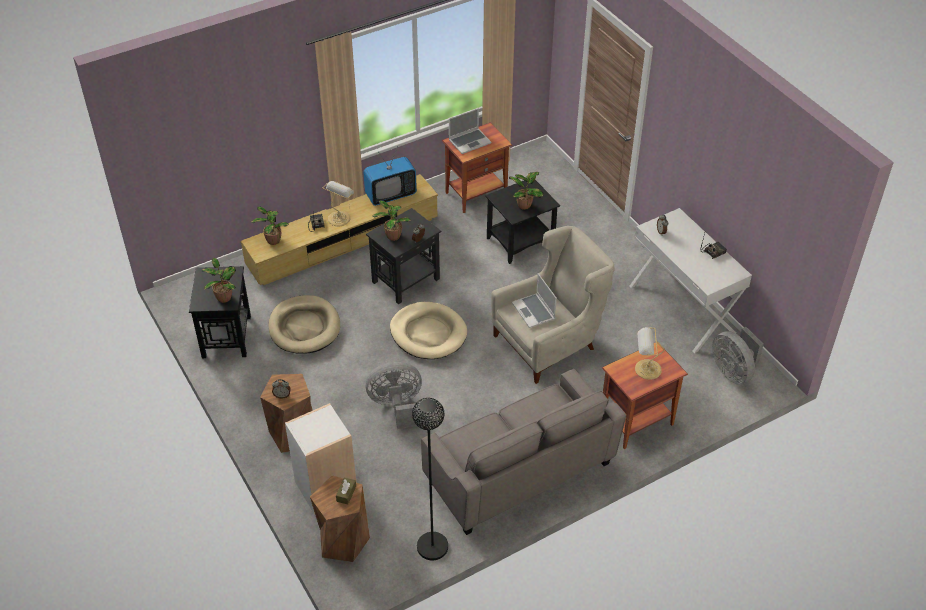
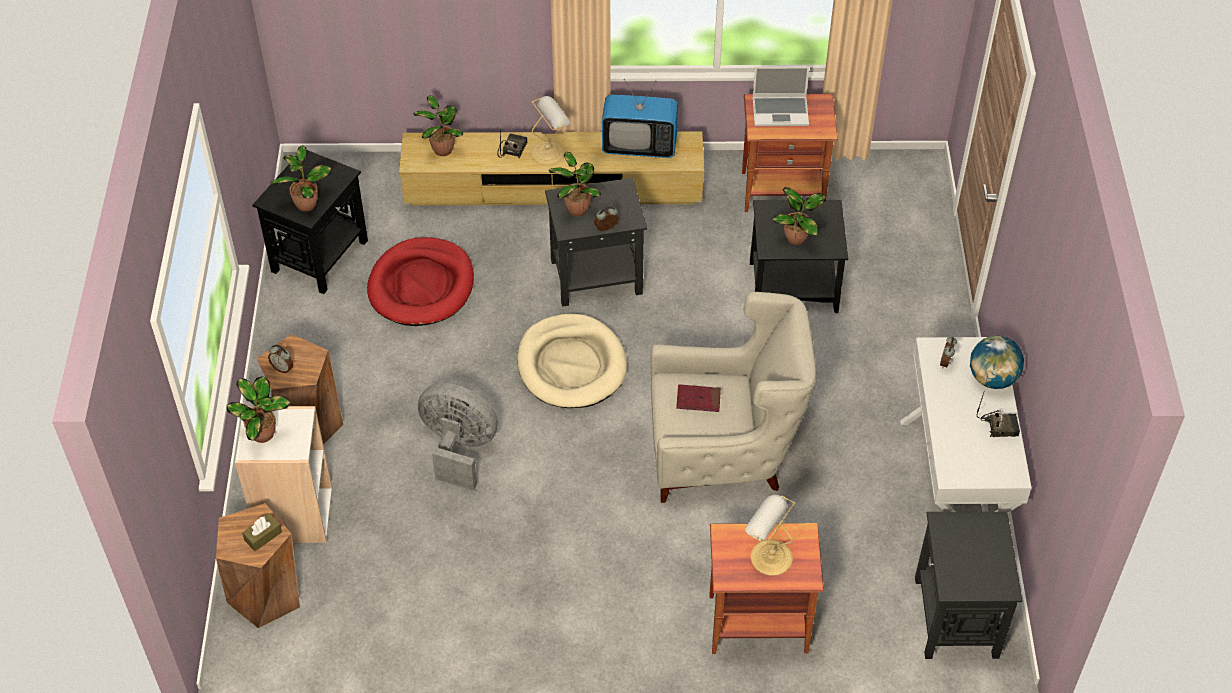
camera: 30 degrees right, 5 degrees up
beige dog bed [268,295,340,354] -> red dog bed [367,237,474,326]
black floor lamp [412,398,448,560] -> none
grey sofa [421,369,626,535] -> none
laptop [512,273,557,328] -> red book [676,384,721,412]
grey fan [712,327,764,384] -> black side table [915,511,1022,659]
none -> potted plant [227,376,290,443]
none -> globe [970,336,1024,389]

